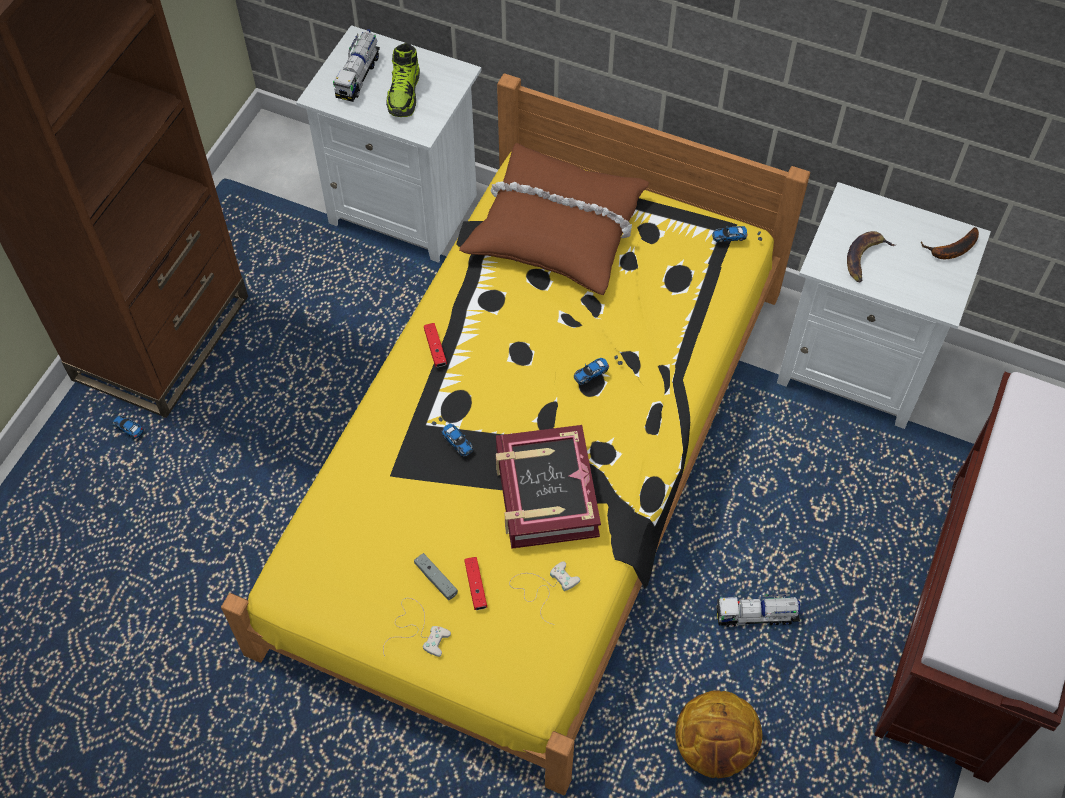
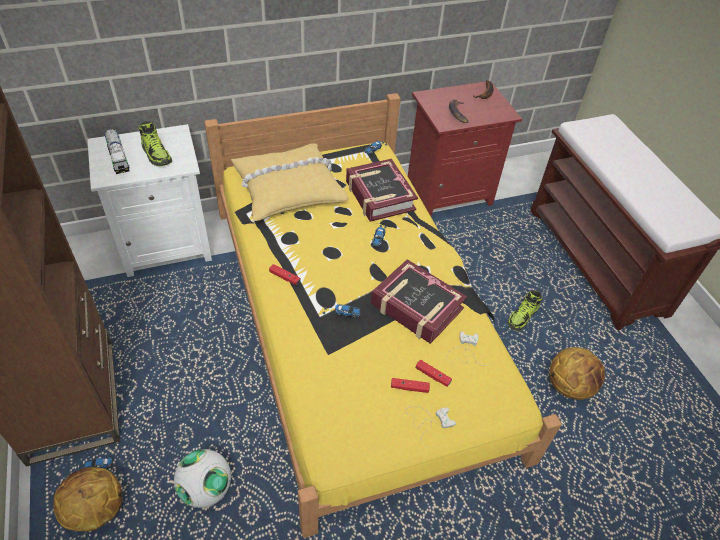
camera: 45 degrees left, 10 degrees down
grey game controller [414,553,458,600] -> red game controller [391,378,430,393]
brown pillow [459,143,649,295] -> yellow pillow [231,143,349,221]
toy truck [716,594,800,627] -> shoe [508,290,542,332]
white nightstand [777,182,991,429] -> red nightstand [408,81,522,216]
none -> basketball [53,467,123,532]
none -> football [174,449,231,508]
none -> book [346,159,418,222]

